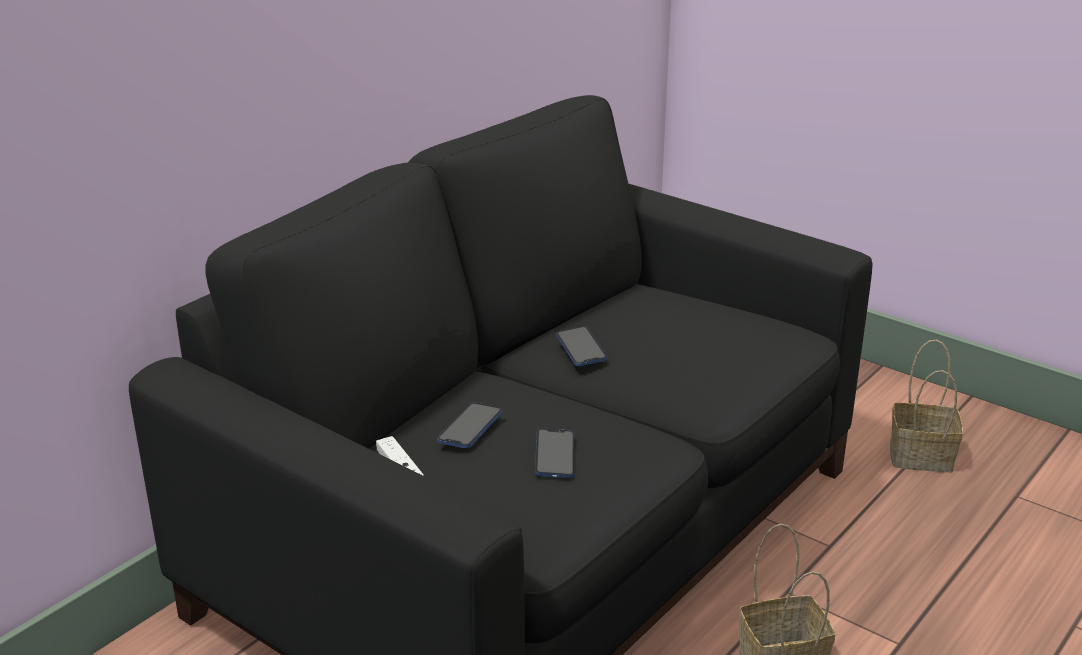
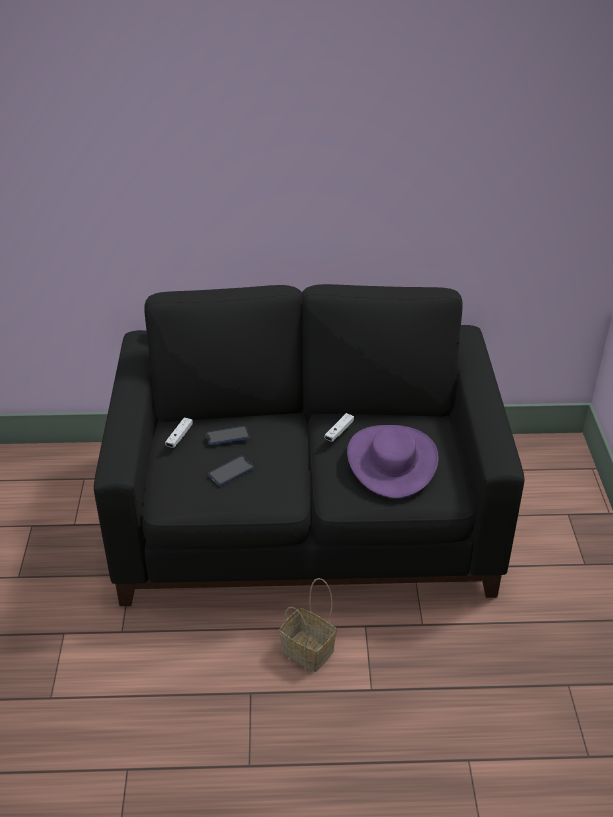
camera: 50 degrees right, 10 degrees up
phone [556,326,607,366] -> white game controller [325,413,354,442]
basket [890,340,963,472] -> none
none -> purple hat [347,425,438,499]

